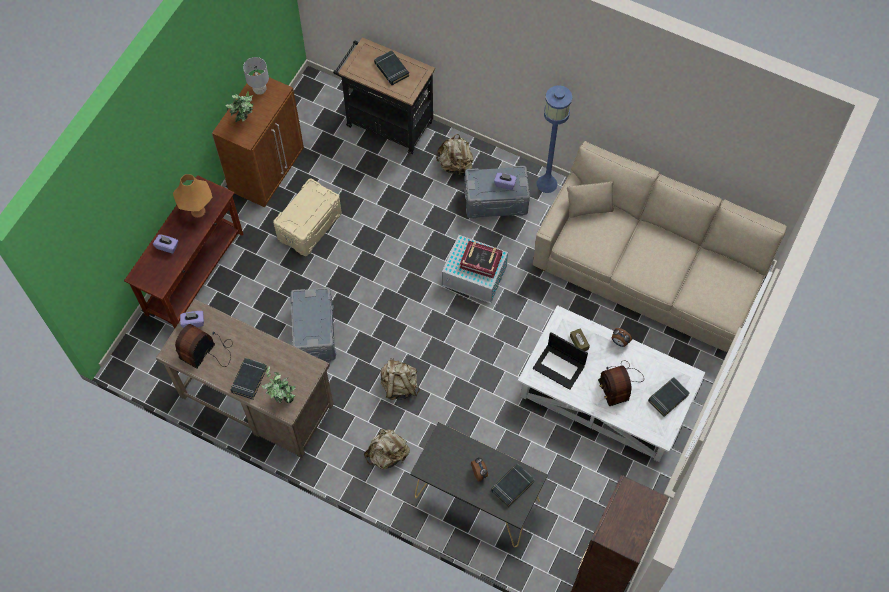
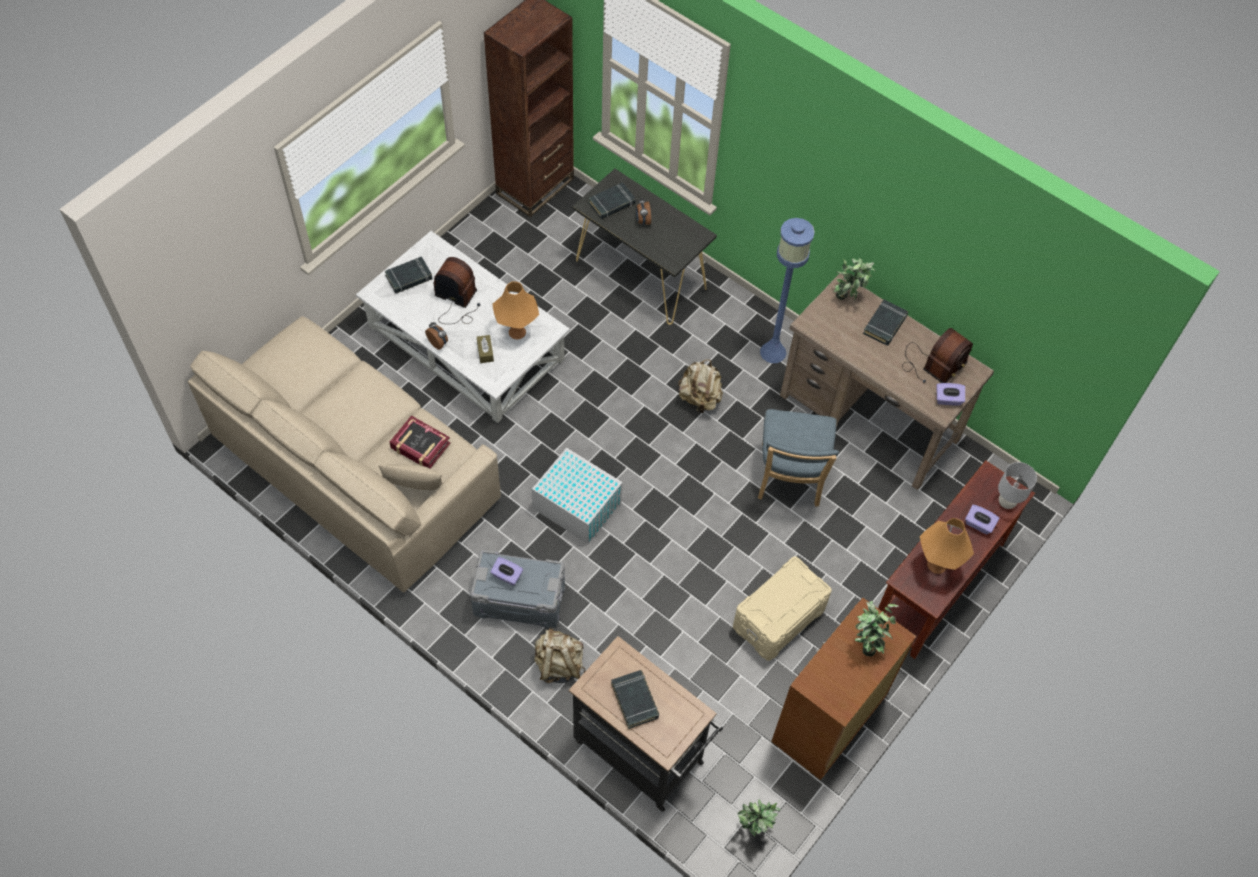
camera: 170 degrees left, 5 degrees down
grey table lamp [243,57,269,95] -> grey table lamp moved to [998,462,1037,509]
grey storage box [290,287,336,361] -> blue chair [758,409,839,507]
beige backpack [364,429,410,469] -> none
book [460,241,502,278] -> book moved to [390,415,451,469]
laptop [533,332,588,390] -> orange table lamp [493,281,539,339]
blue floor lamp [537,85,572,193] -> blue floor lamp moved to [760,218,815,363]
radio [598,361,644,406] -> radio turned 60 degrees counterclockwise [433,257,480,324]
none -> potted plant [737,799,781,836]

